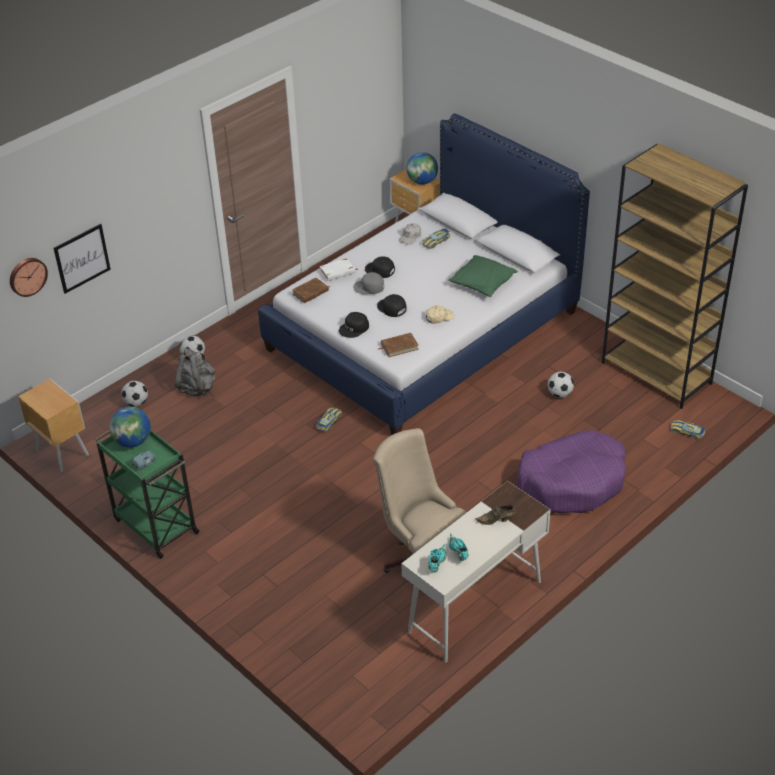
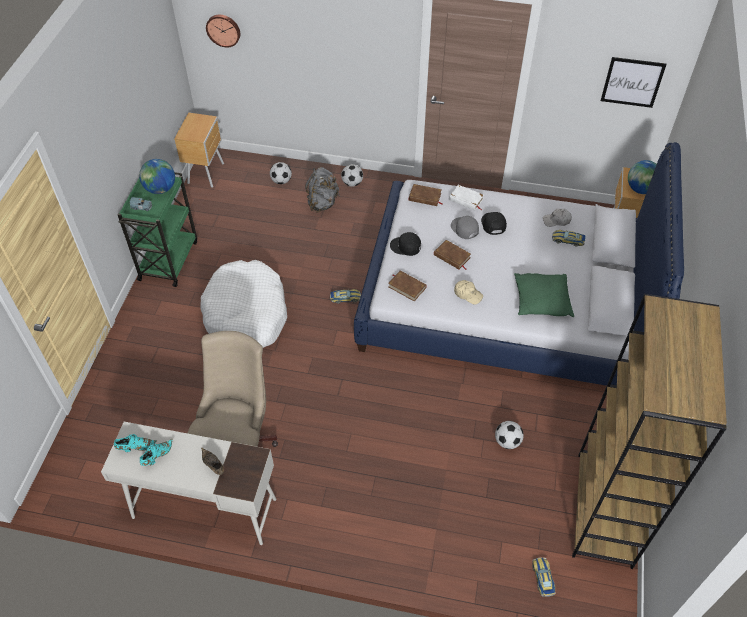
camera: 55 degrees right, 10 degrees up
picture [53,224,111,294] -> picture moved to [601,57,666,108]
black cap [377,294,407,317] -> brown book [434,240,471,270]
purple dog bed [516,430,626,513] -> none
none -> white dog bed [200,260,287,348]

